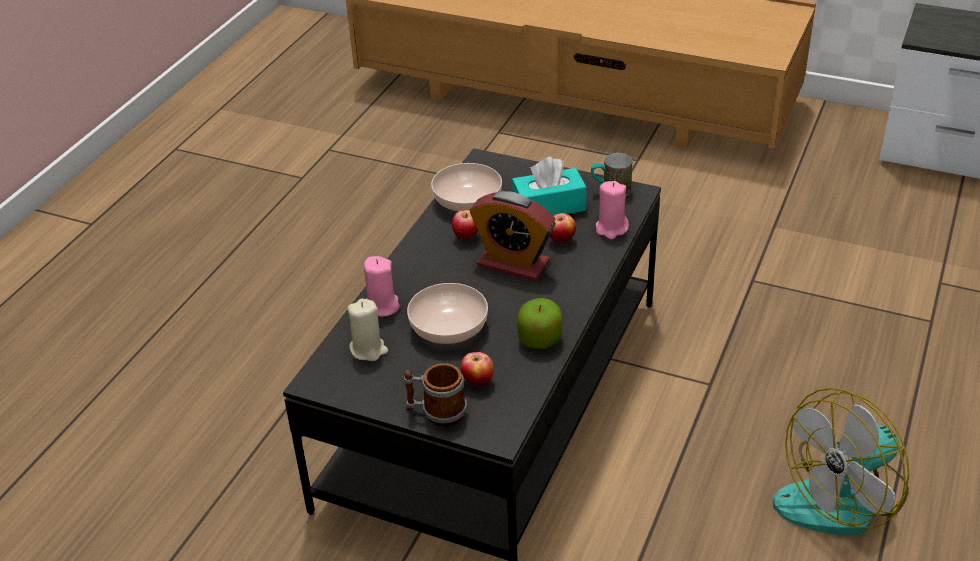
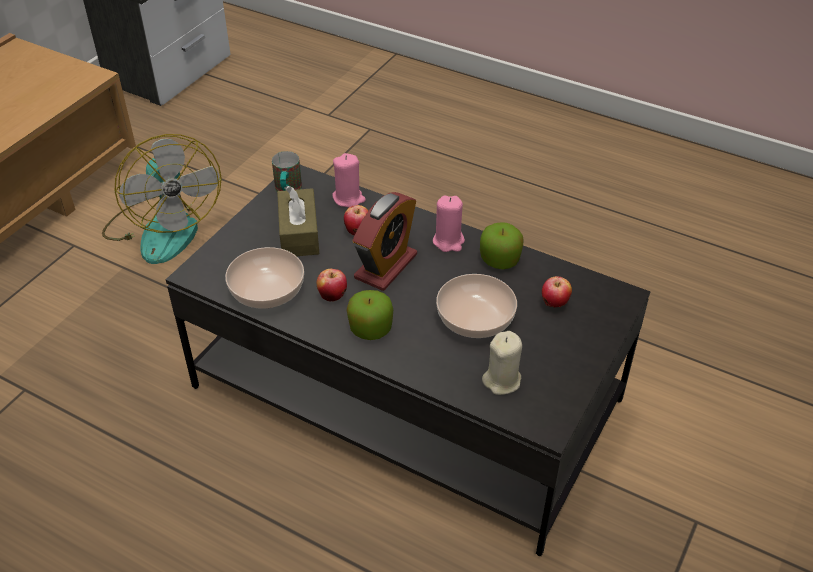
camera: 85 degrees left, 5 degrees up
pink candle [364,256,400,317] -> pink candle moved to [433,196,465,252]
mug [404,363,467,427] -> none
turquoise tissue box [512,157,587,215] -> brown tissue box [277,186,319,256]
fan [773,388,909,535] -> fan moved to [102,134,222,264]
none -> apple [346,290,393,340]

